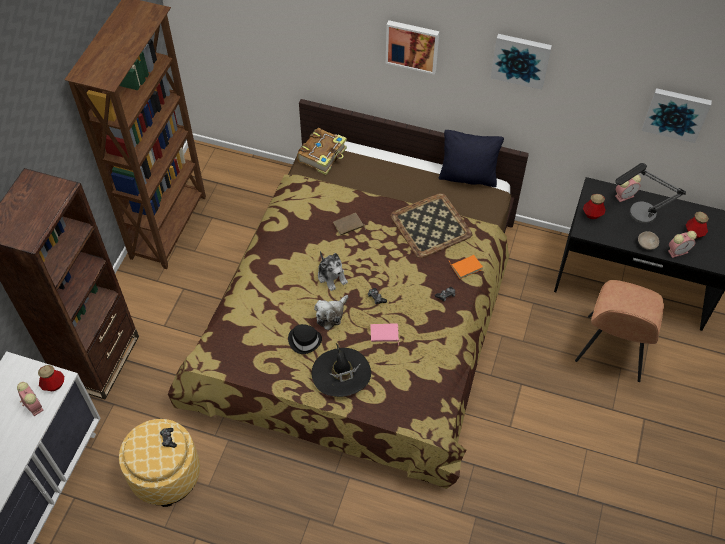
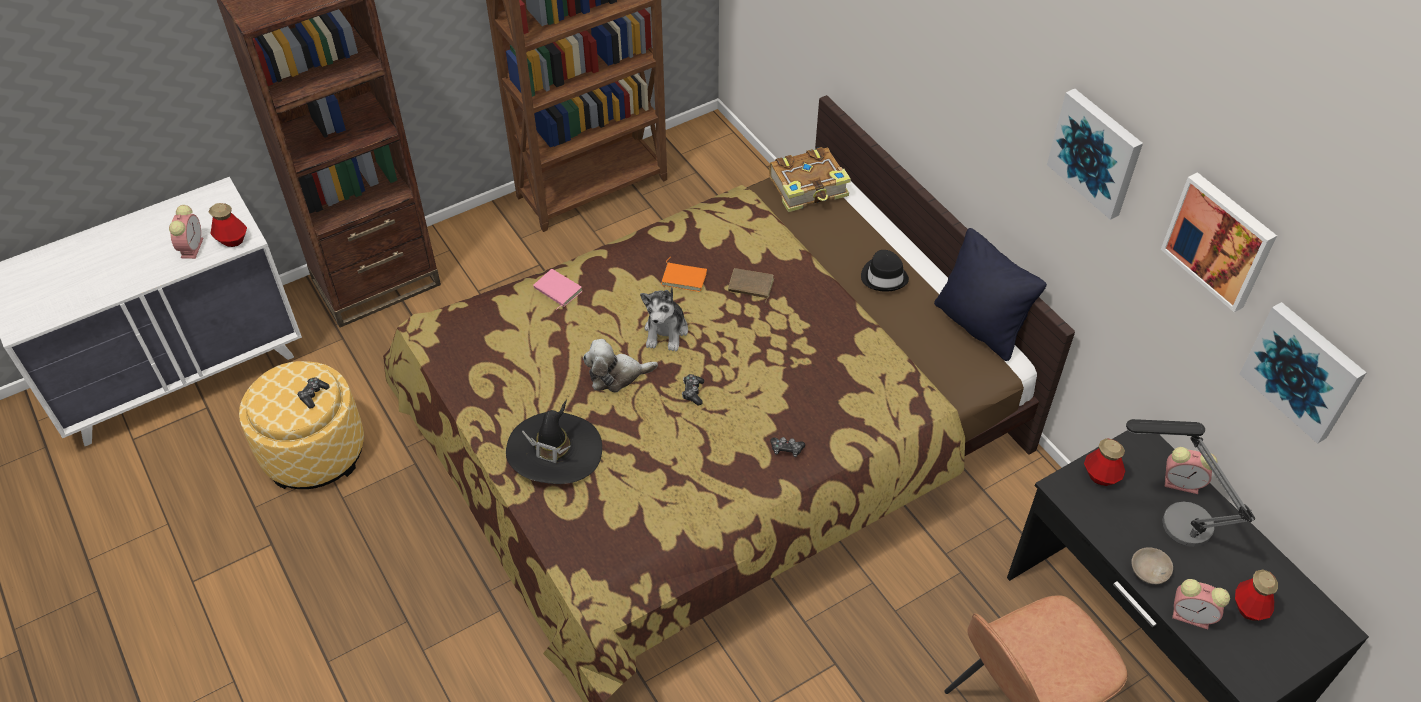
camera: 40 degrees right, 5 degrees down
black hat [288,324,322,354] -> black hat moved to [861,250,909,292]
pink book [370,323,400,346] -> pink book moved to [533,269,582,310]
picture [386,20,439,75] -> picture moved to [1161,172,1277,312]
tray [390,193,472,258] -> none
orange book [449,255,483,279] -> orange book moved to [661,256,707,292]

